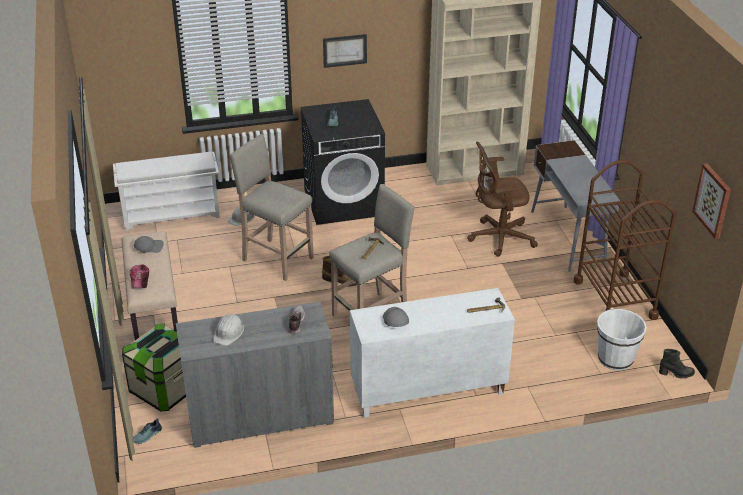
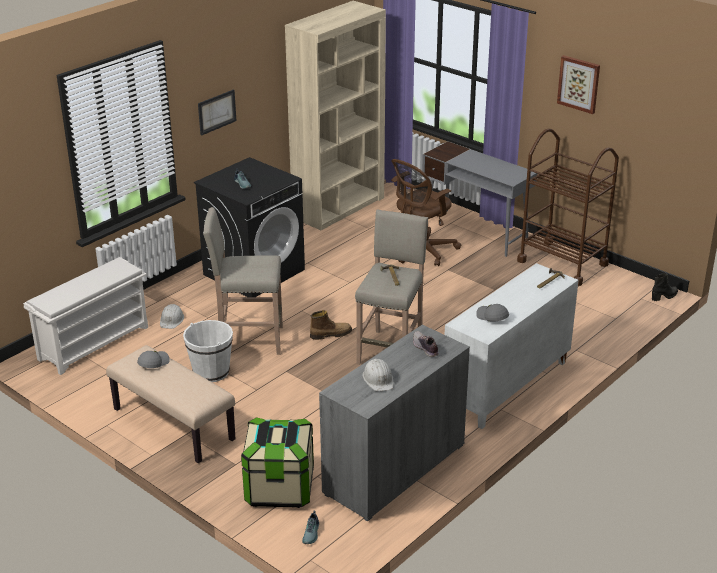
camera: 35 degrees left, 5 degrees down
cap [130,264,149,289] -> none
white bucket [597,308,647,371] -> white bucket moved to [183,320,233,382]
picture [692,163,731,239] -> picture moved to [557,55,600,114]

